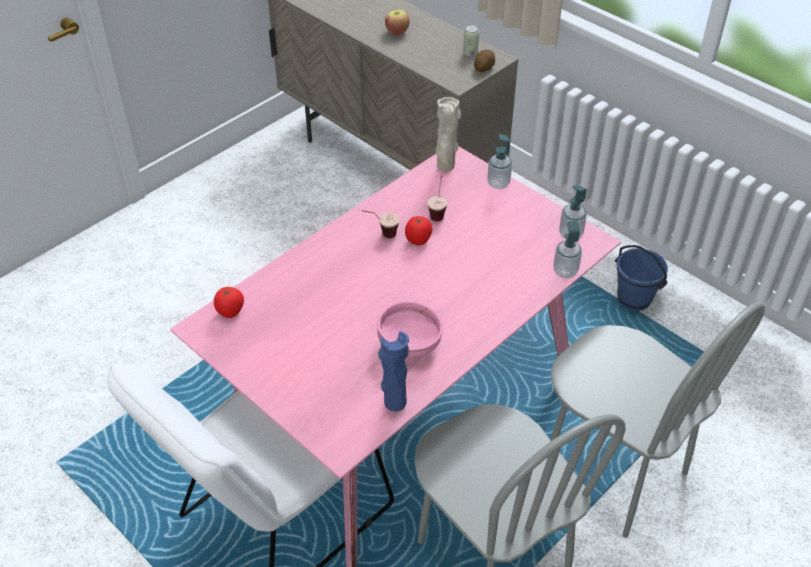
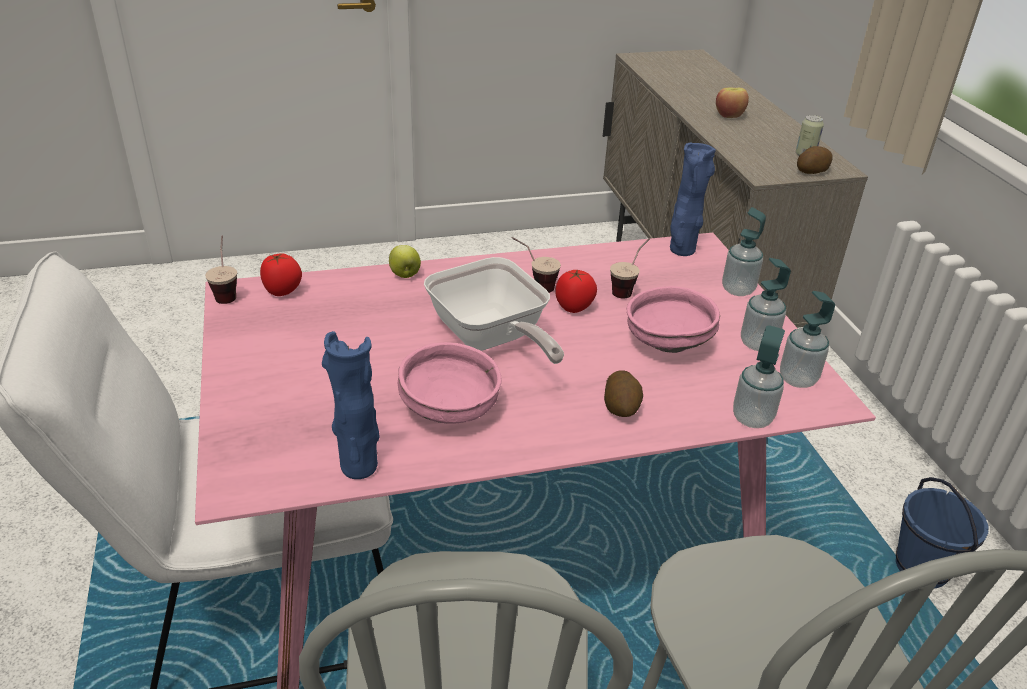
camera: 30 degrees right, 10 degrees down
beige vase [436,97,461,171] -> blue vase [670,142,716,256]
none -> cup [205,236,237,304]
none -> apple [389,245,421,278]
none -> frying pan [424,257,564,364]
none -> potato [604,370,643,417]
none -> pink bowl [627,286,720,353]
none -> soap dispenser [741,258,791,351]

